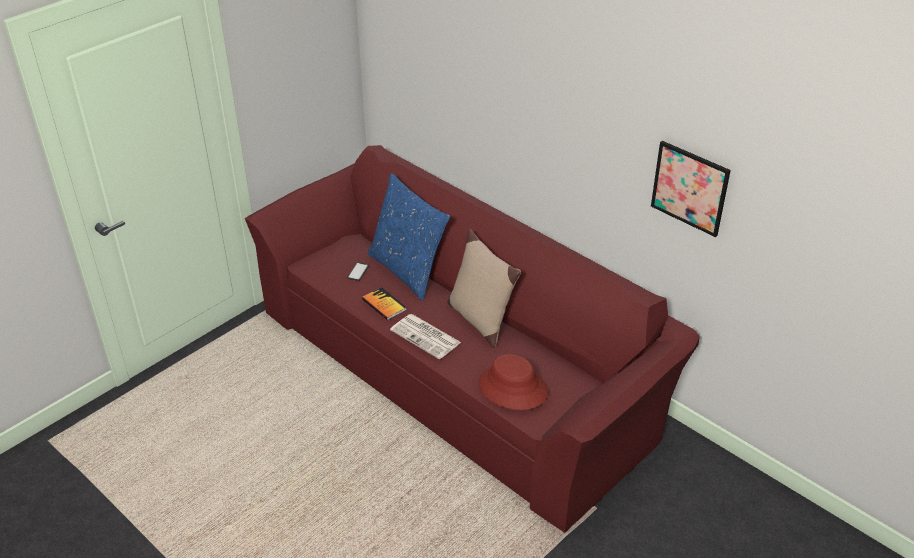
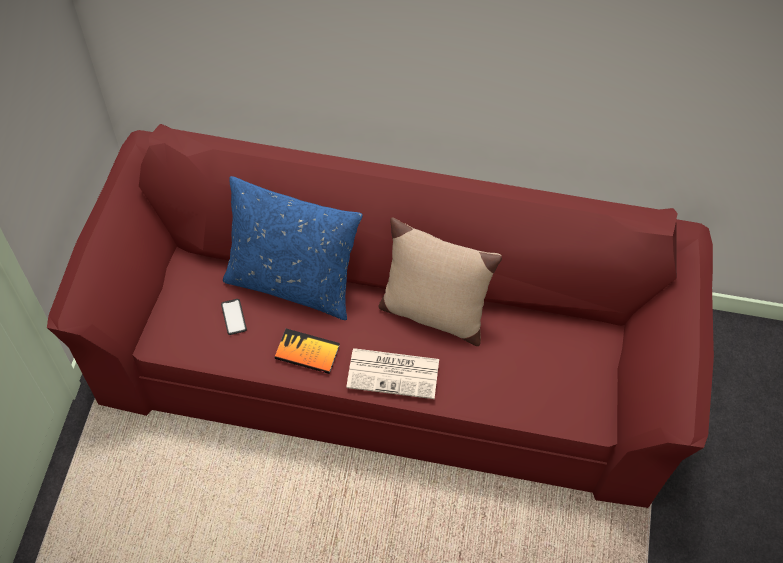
camera: 35 degrees left, 20 degrees up
red hat [479,354,548,410] -> none
picture [651,141,731,237] -> none

